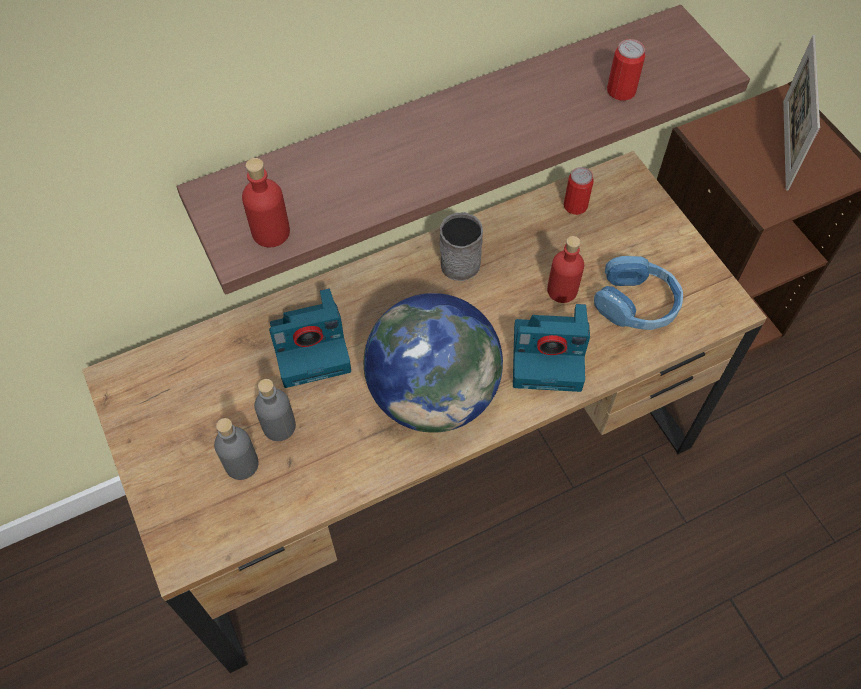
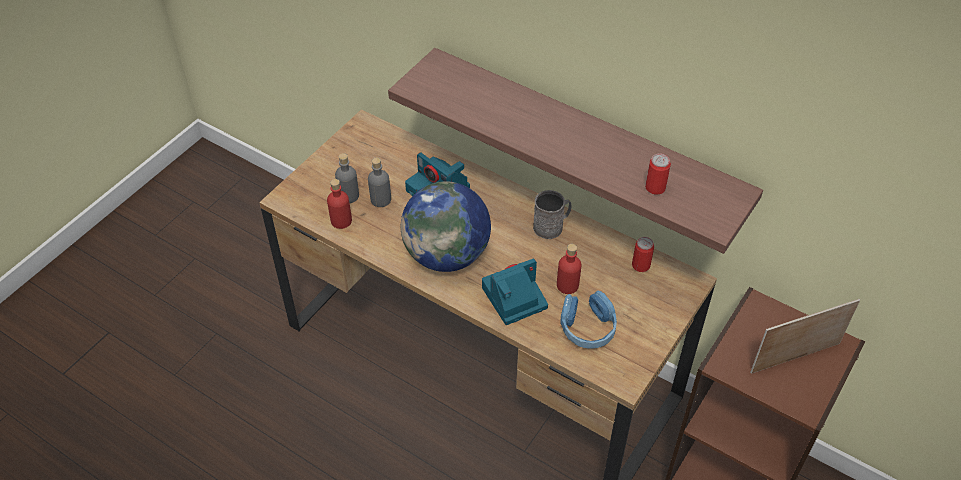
camera: 60 degrees right, 10 degrees down
red bottle [242,158,290,247] -> red bottle moved to [327,179,352,229]
camera [513,304,590,392] -> camera turned 90 degrees clockwise [482,259,548,325]

